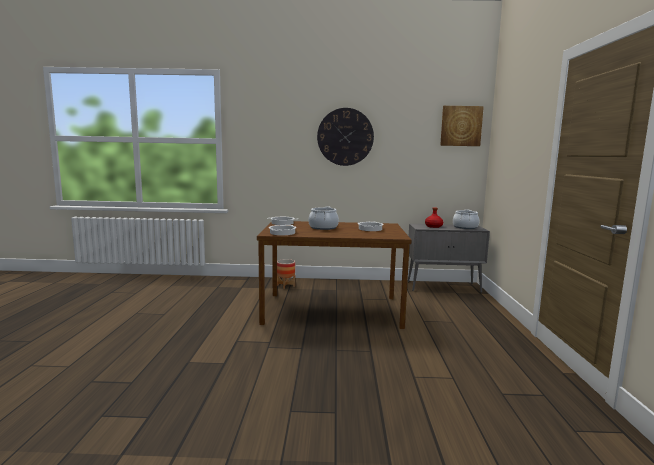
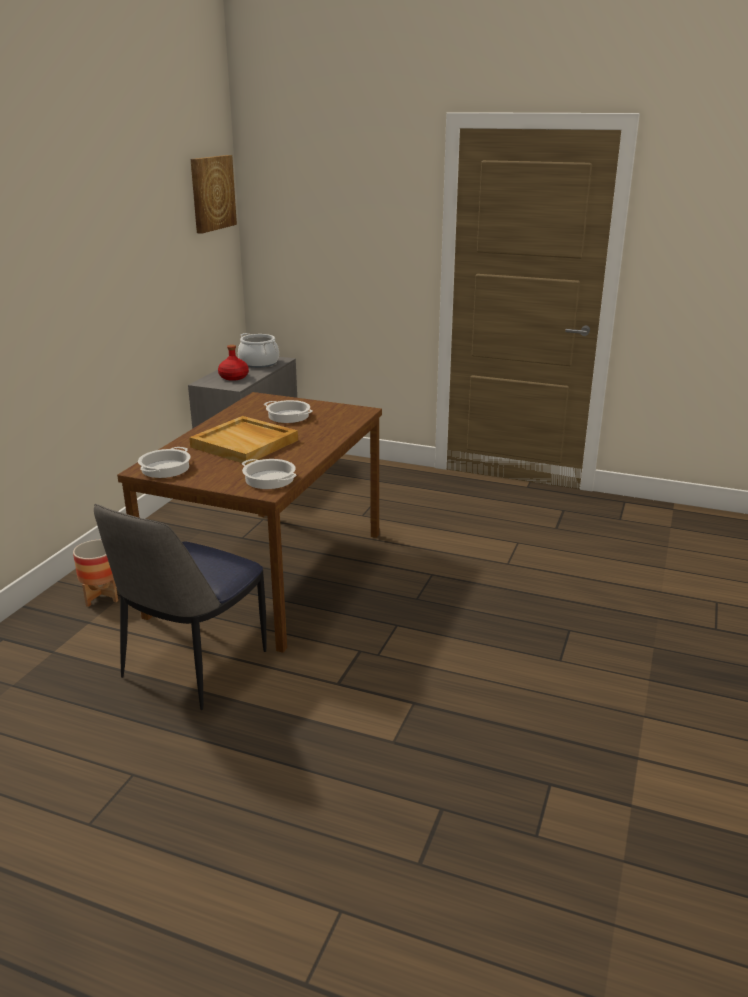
camera: 70 degrees left, 15 degrees up
cooking pot [308,206,339,230] -> beige tray [189,416,298,465]
wall clock [317,108,374,166] -> none
none -> chair [94,504,266,710]

